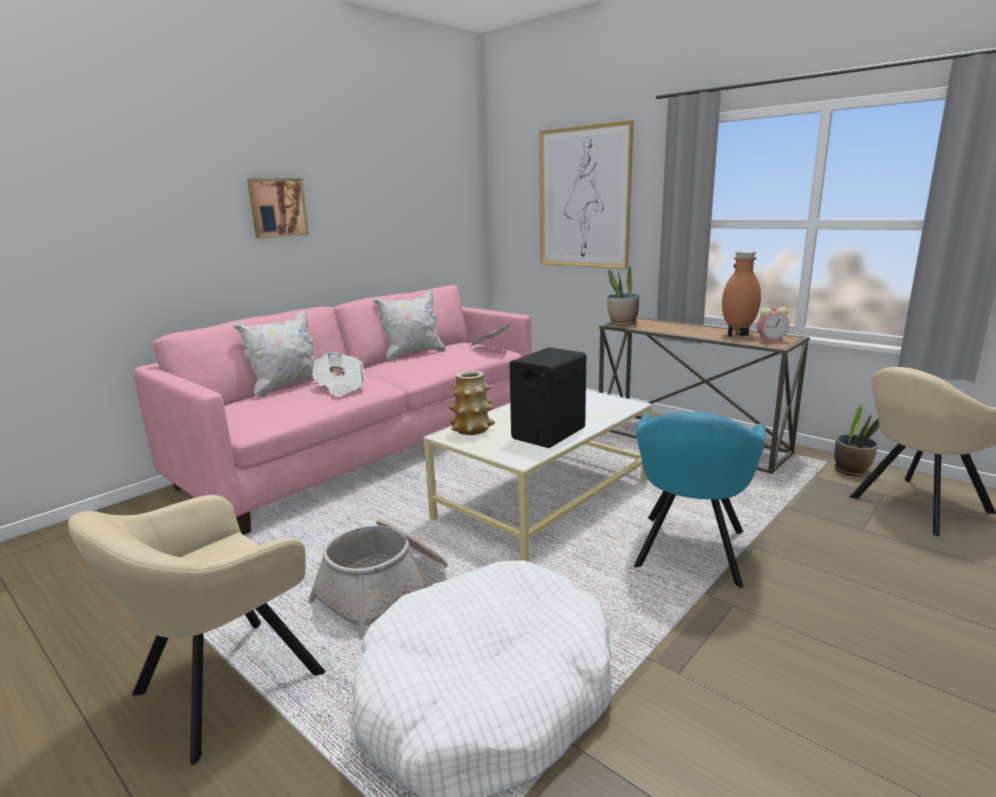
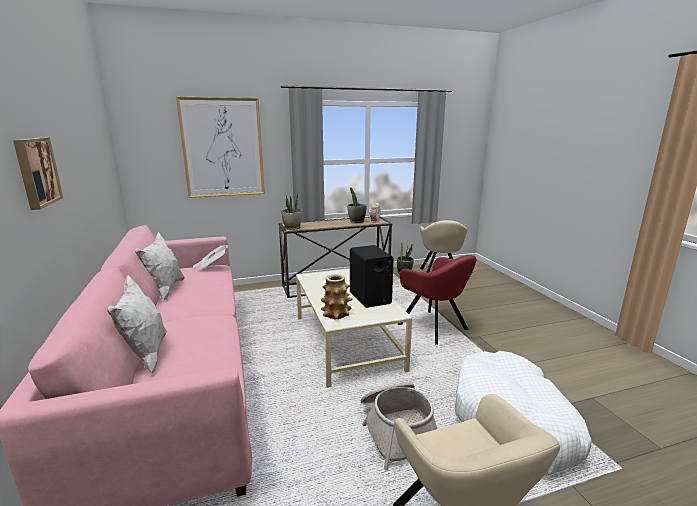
camera: 60 degrees left, 0 degrees up
newspaper [312,352,365,396] -> none
turquoise armchair [634,411,766,588] -> red armchair [398,255,477,345]
brown vase [722,251,761,337] -> potted plant [347,188,367,223]

